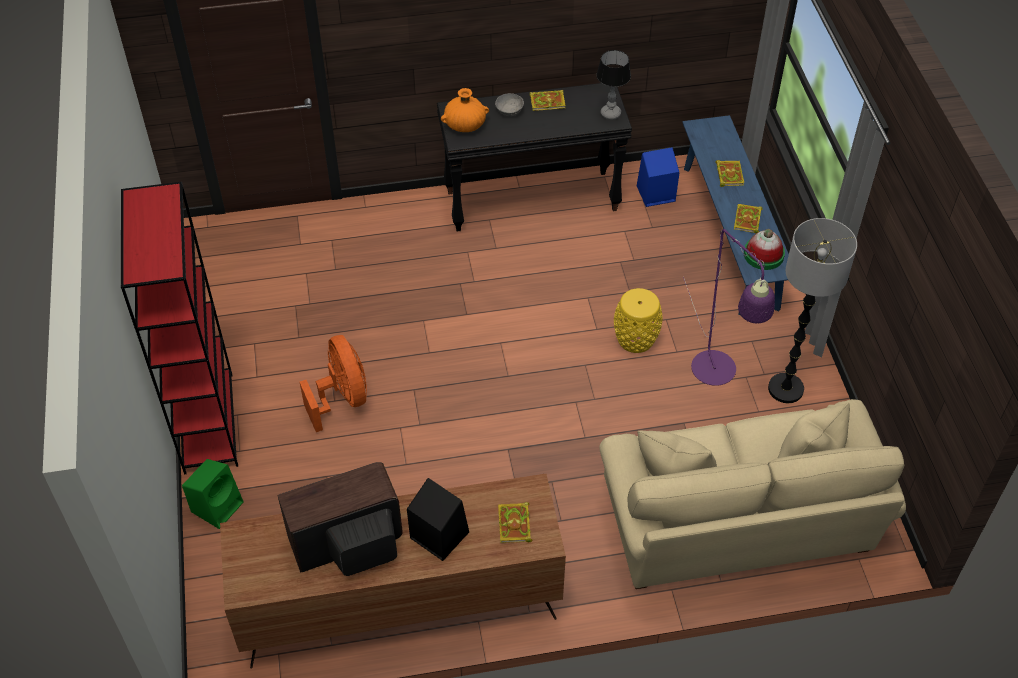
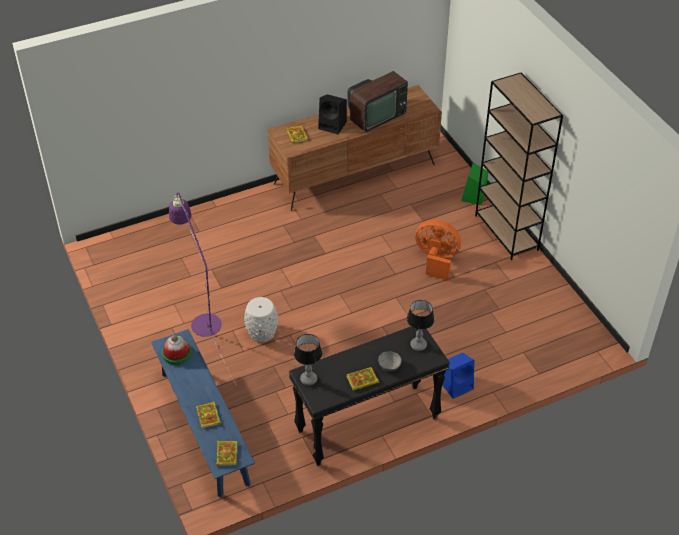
camera: 165 degrees right, 5 degrees down
red bookcase [121,182,238,474] -> beige bookcase [475,73,563,260]
orange fan [300,335,367,432] -> orange fan turned 150 degrees clockwise [415,220,461,281]
orange vase [441,88,489,132] -> table lamp [407,300,434,351]
beige sofa [599,399,906,589] -> none
yellow stool [614,288,663,353] -> white stool [244,297,278,342]
blue speaker [637,147,679,207] -> blue speaker moved to [442,352,474,399]
book [734,204,763,234] -> book moved to [216,441,237,466]
floor lamp [768,218,857,403] -> none

